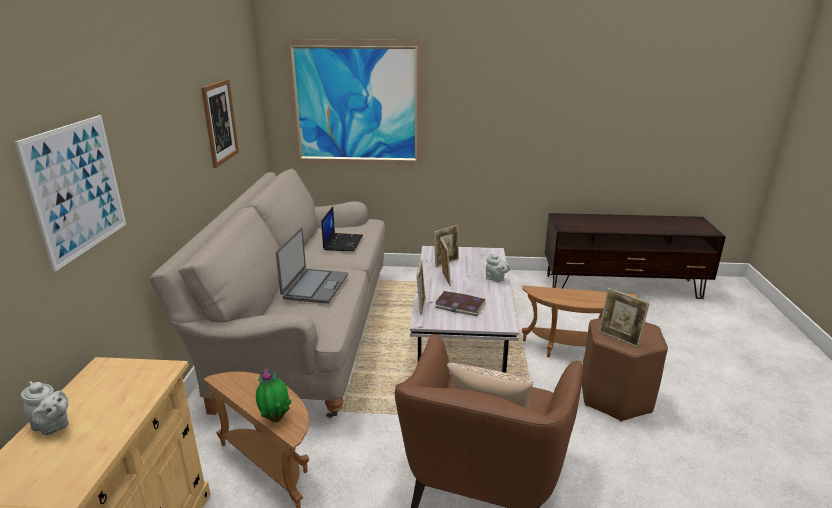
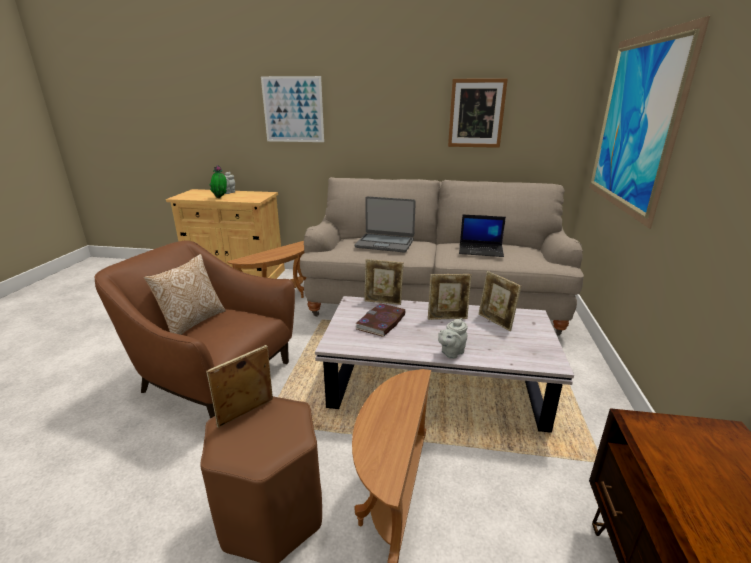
camera: 95 degrees right, 0 degrees up
potted plant [256,368,292,422] -> potted plant moved to [210,165,227,198]

